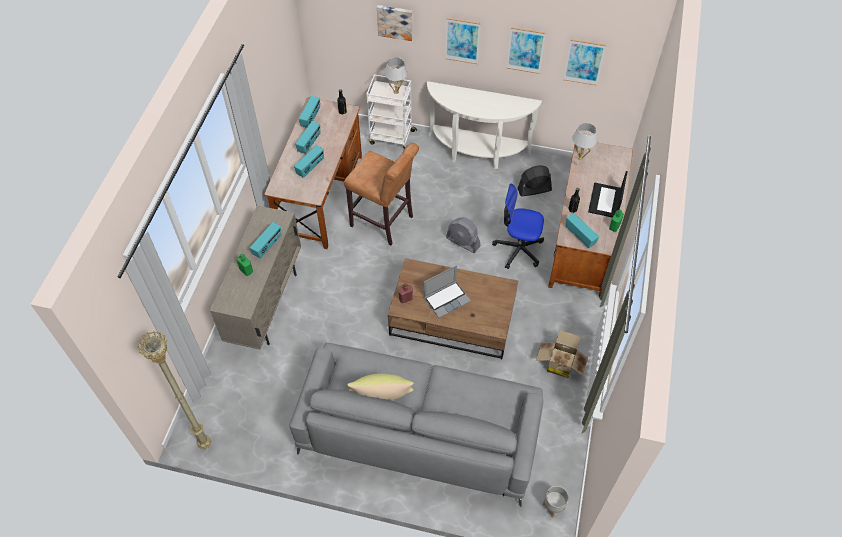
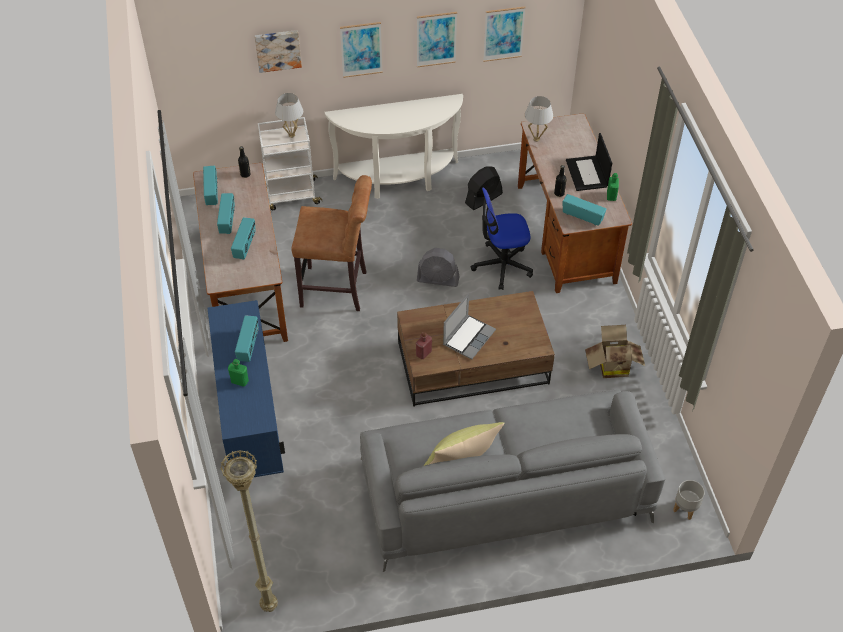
camera: 25 degrees left, 5 degrees down
beige cabinet [210,206,301,349] -> blue cabinet [208,300,285,477]

